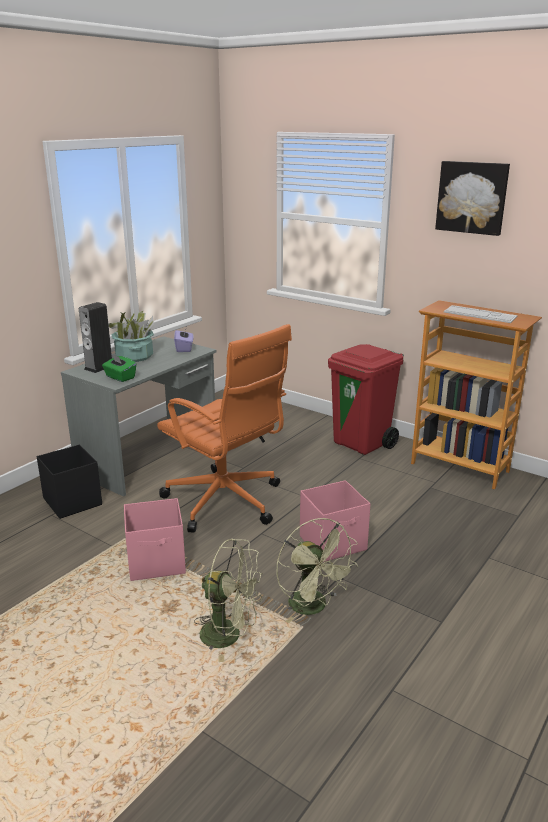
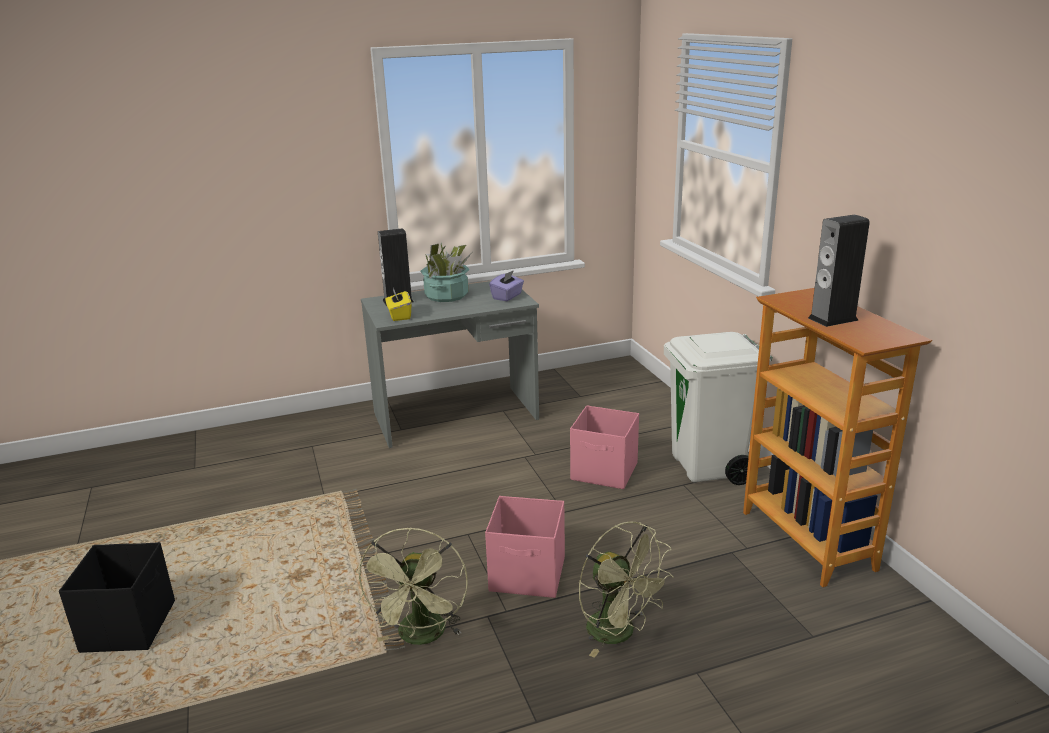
camera: 35 degrees right, 0 degrees up
black storage box [37,445,102,519] -> black storage box moved to [59,542,175,653]
green tissue box [102,353,136,382] -> yellow tissue box [385,288,411,321]
pink storage box [124,498,186,581] -> pink storage box moved to [570,405,639,489]
orange office chair [157,324,292,533] -> none
green fan [194,538,263,662] -> green fan moved to [579,521,674,658]
red trash can [328,344,404,455] -> white trash can [664,332,773,485]
picture [435,161,510,236] -> none
keyboard [444,305,518,323] -> speaker [808,215,870,327]

